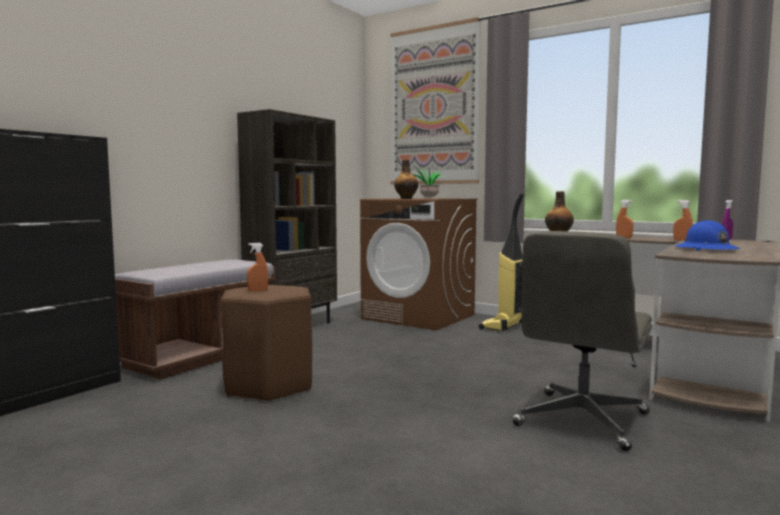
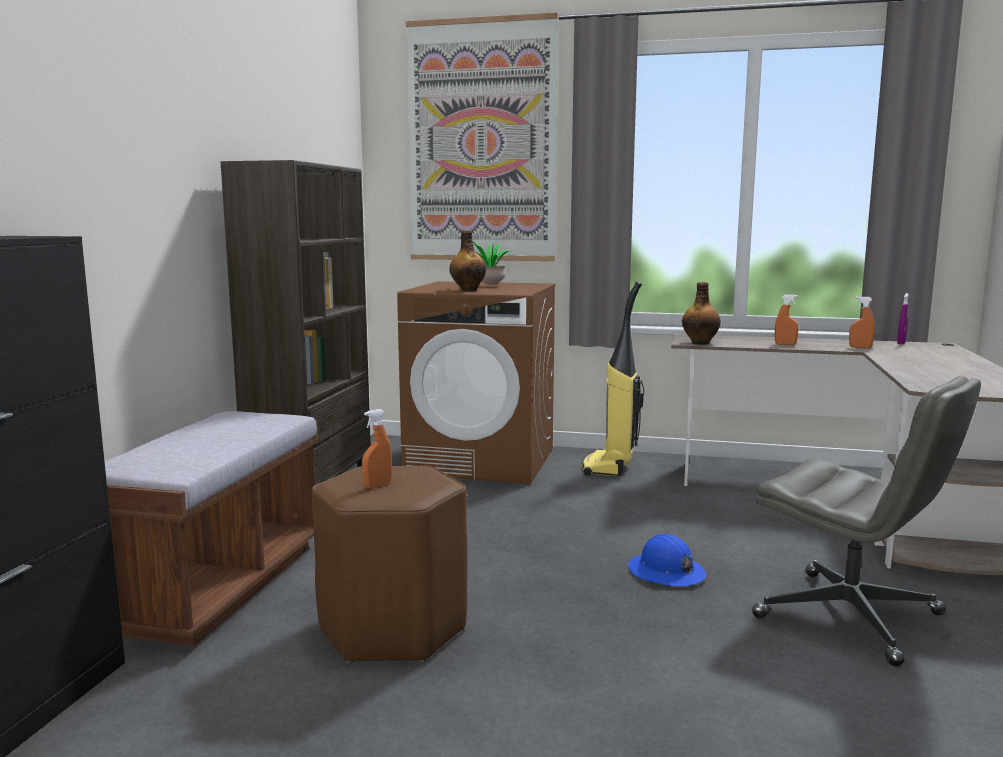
camera: 20 degrees left, 5 degrees up
grey office chair [512,231,652,451] -> grey office chair turned 60 degrees counterclockwise [752,376,981,666]
blue hard hat [675,220,740,251] -> blue hard hat moved to [628,534,706,586]

